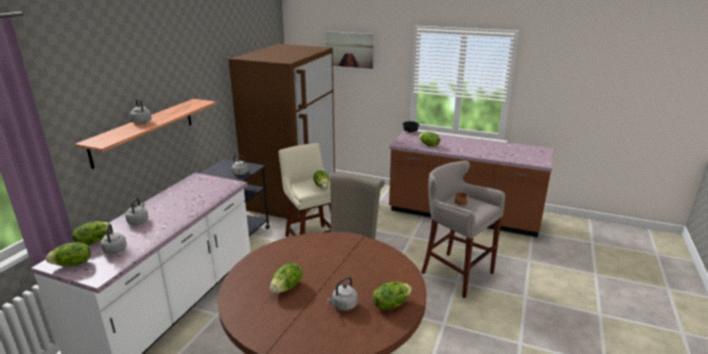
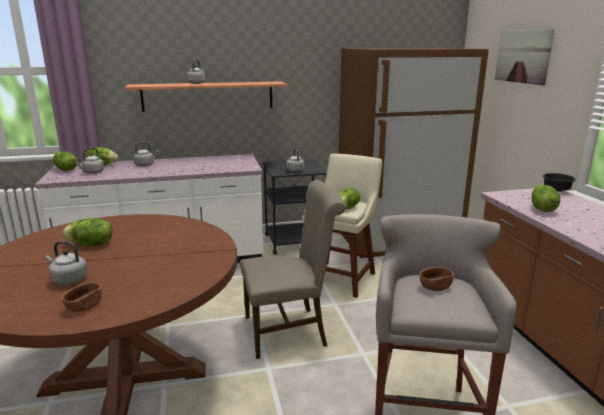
camera: 55 degrees right, 5 degrees down
lettuce [373,282,412,310] -> brown bowl [61,282,102,312]

